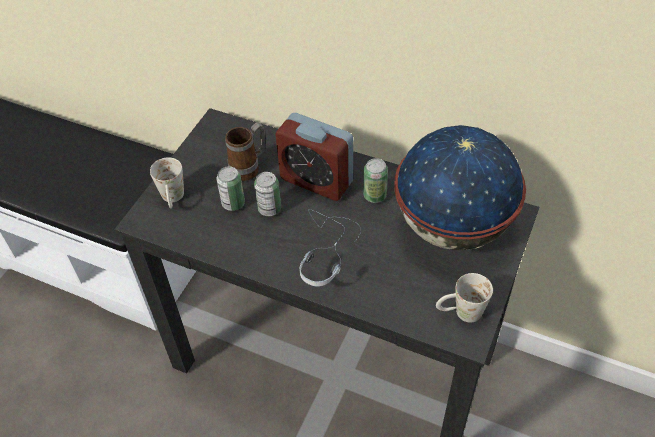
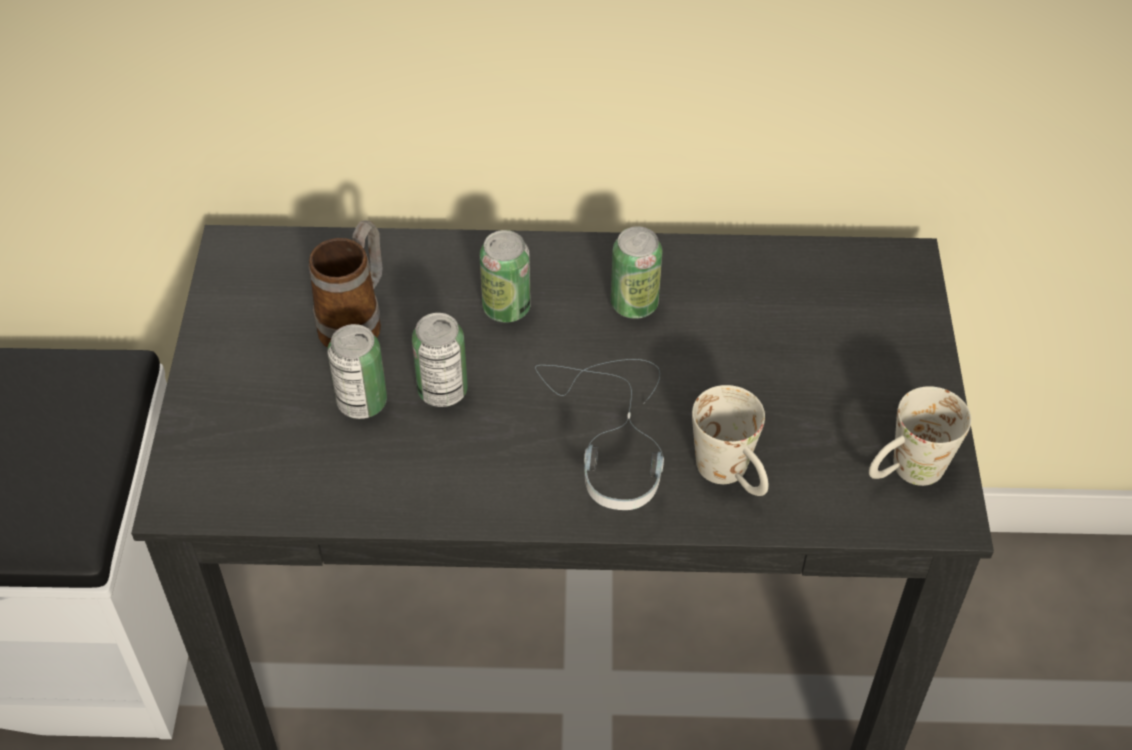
camera: 25 degrees left, 0 degrees up
white mug [150,157,184,209] -> white mug moved to [692,385,768,496]
alarm clock [275,113,353,201] -> can [480,230,531,323]
globe [394,125,526,250] -> none

